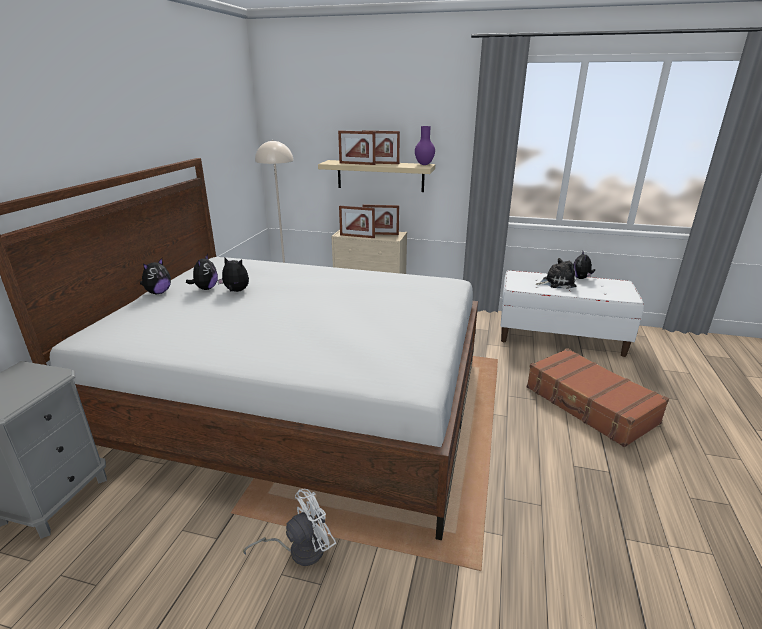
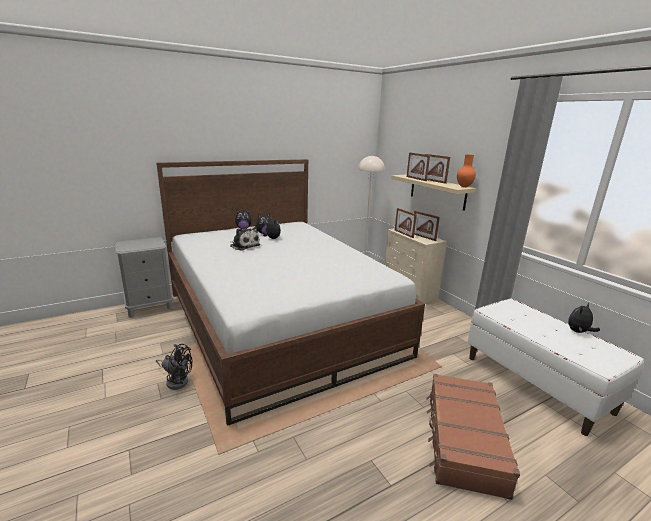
camera: 45 degrees right, 5 degrees down
white fan [243,489,336,566] -> black fan [156,344,193,390]
purple vase [415,126,435,165] -> orange vase [457,155,476,187]
plush toy [536,258,576,289] -> plush toy moved to [230,227,260,251]

